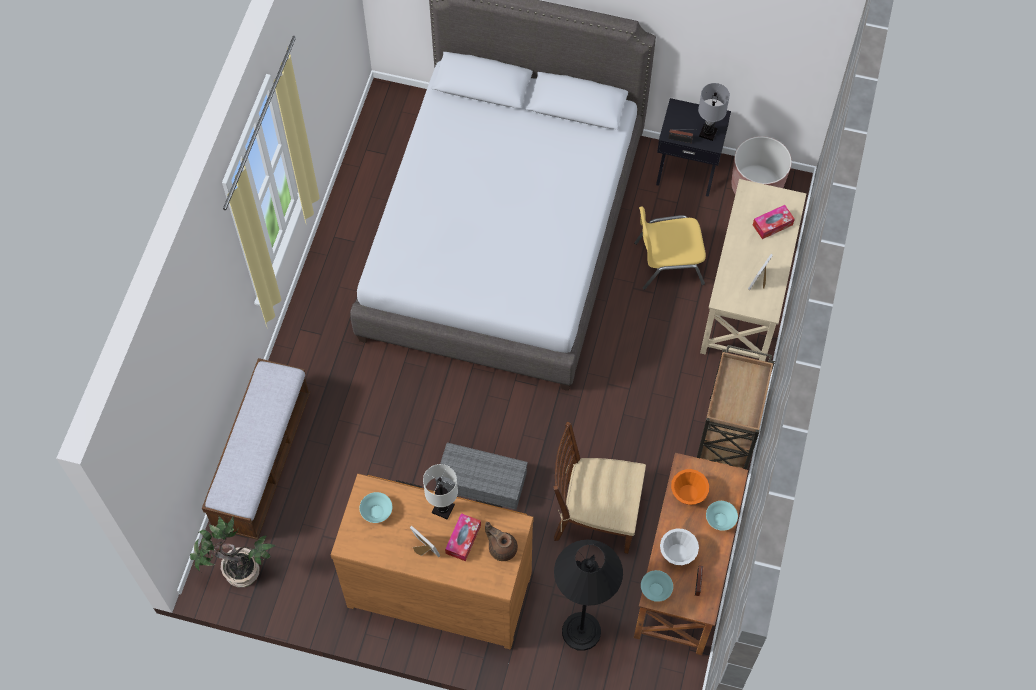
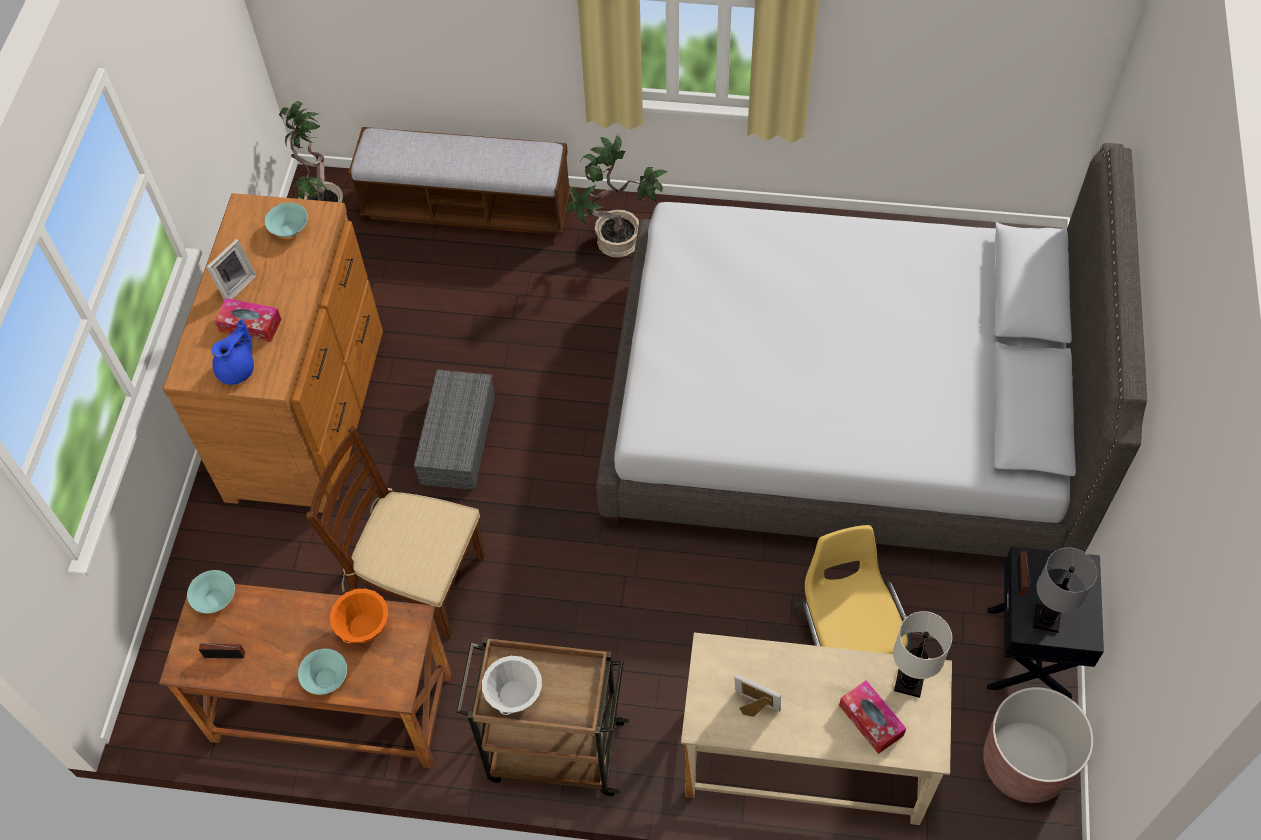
camera: 85 degrees right, 5 degrees down
white table lamp [423,464,458,520] -> white table lamp moved to [893,611,952,698]
brown teapot [485,522,518,561] -> blue teapot [212,319,254,385]
brown chair [553,422,646,554] -> brown chair turned 75 degrees counterclockwise [306,426,485,639]
black floor lamp [554,539,623,651] -> none
white bowl [660,528,699,565] -> white bowl moved to [482,656,542,715]
none -> potted plant [567,134,668,258]

